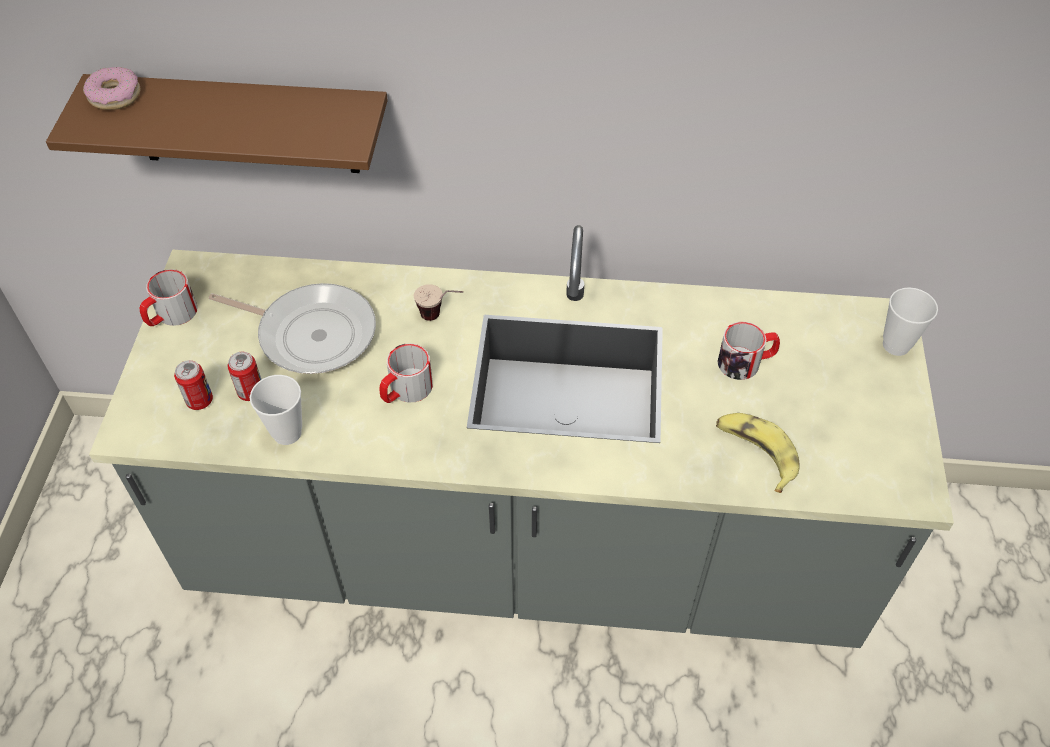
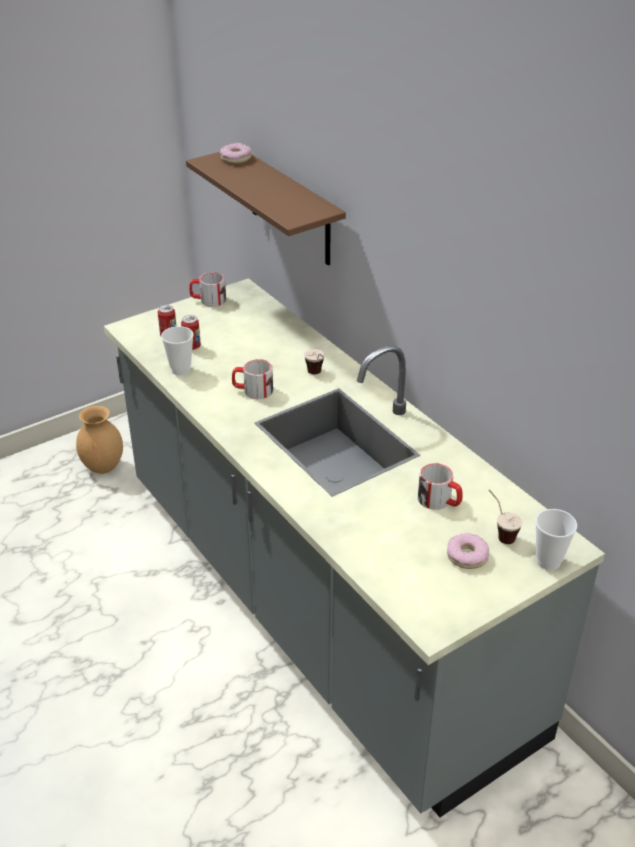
camera: 50 degrees right, 15 degrees down
frying pan [209,283,376,374] -> none
banana [716,413,800,493] -> none
none -> brown vase [76,406,123,474]
none -> donut [447,533,489,569]
none -> cup [489,489,522,544]

